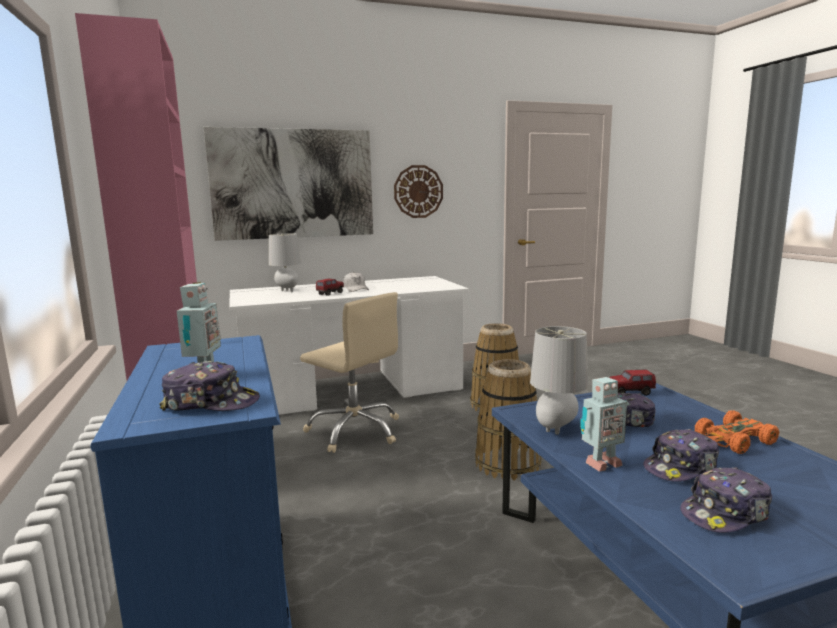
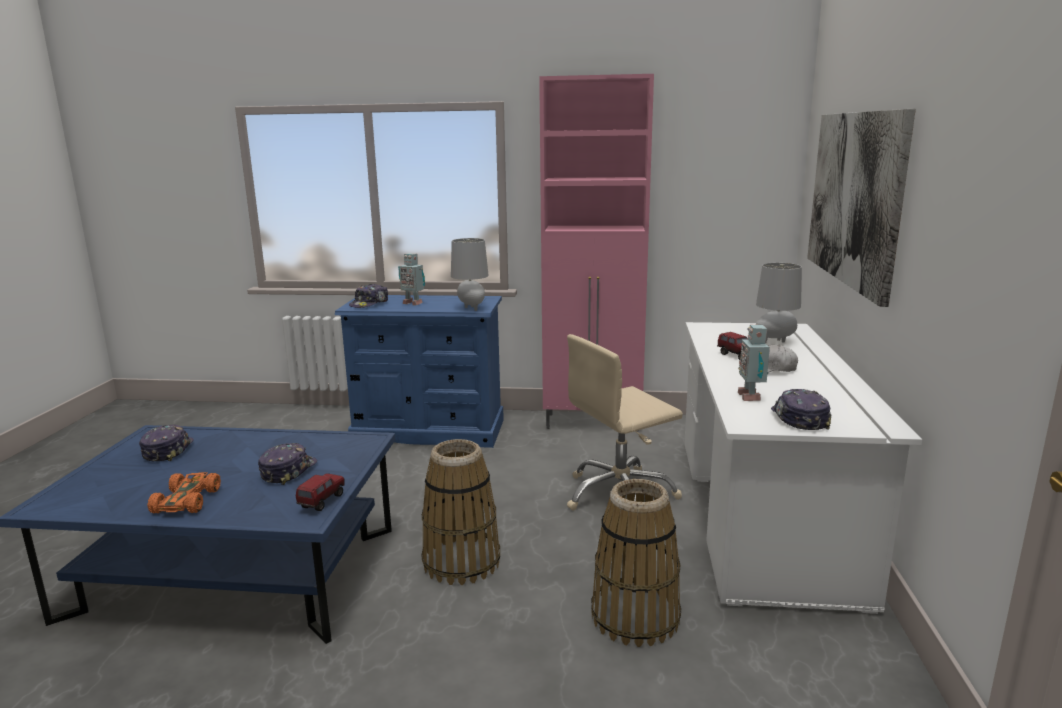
camera: 115 degrees right, 5 degrees up
wall clock [394,165,443,218] -> none
grey table lamp [530,326,588,434] -> grey table lamp moved to [451,238,489,311]
toy robot [580,377,627,472] -> toy robot moved to [738,325,770,401]
cap [643,429,719,482] -> cap moved to [771,389,831,430]

